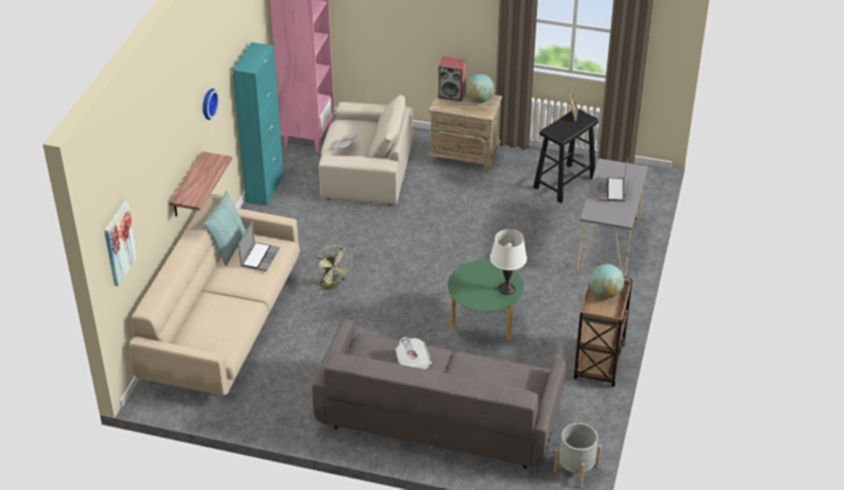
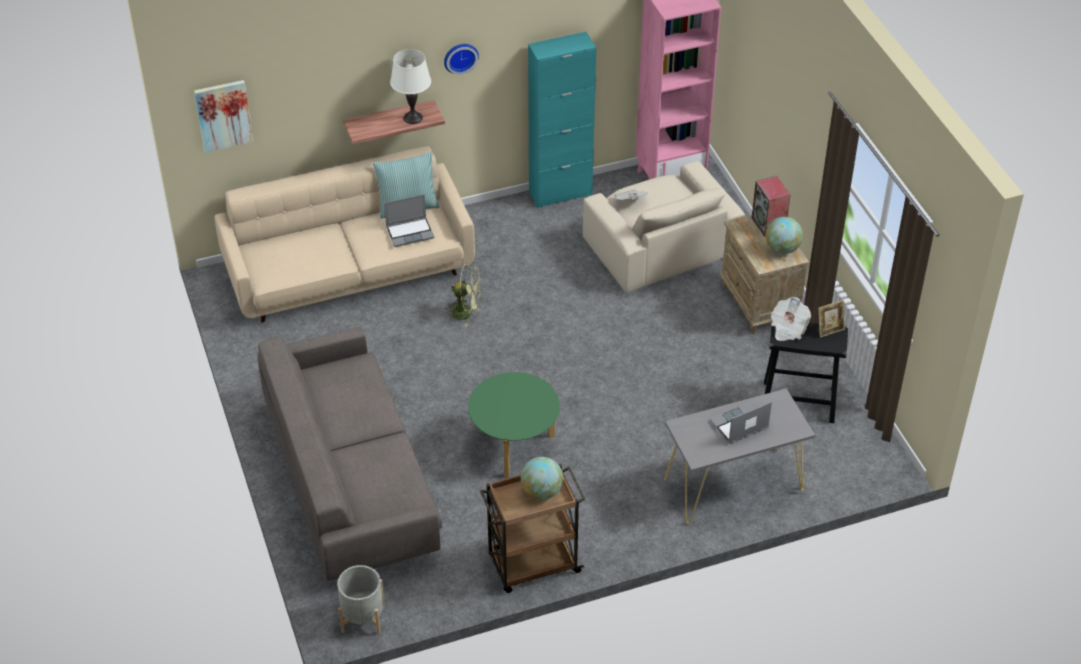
camera: 55 degrees right, 5 degrees up
green fan [313,245,353,294] -> green fan turned 105 degrees counterclockwise [445,264,483,327]
newspaper [396,337,432,369] -> newspaper moved to [771,297,811,341]
white table lamp [490,229,527,295] -> white table lamp moved to [390,49,431,124]

